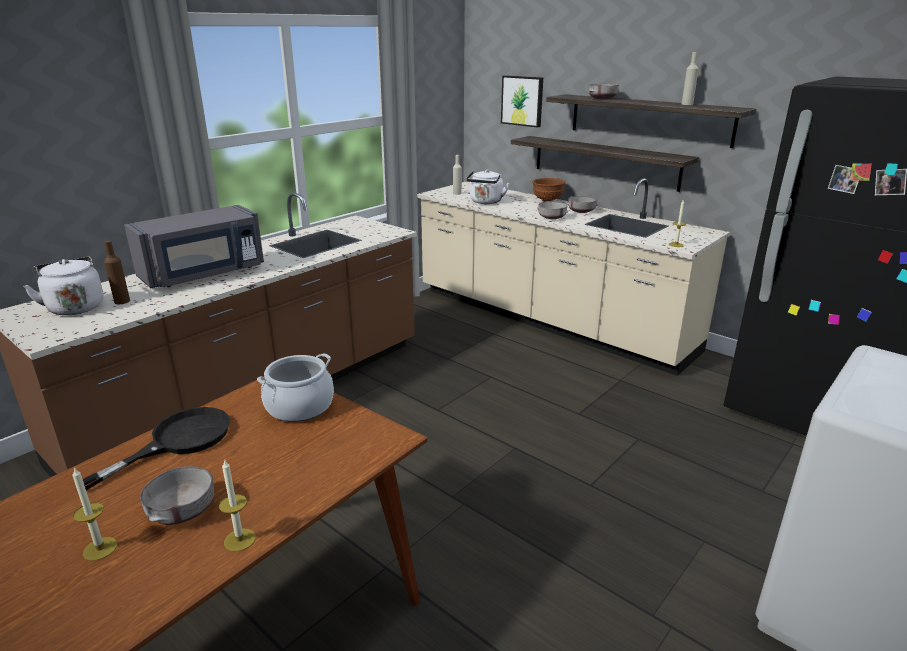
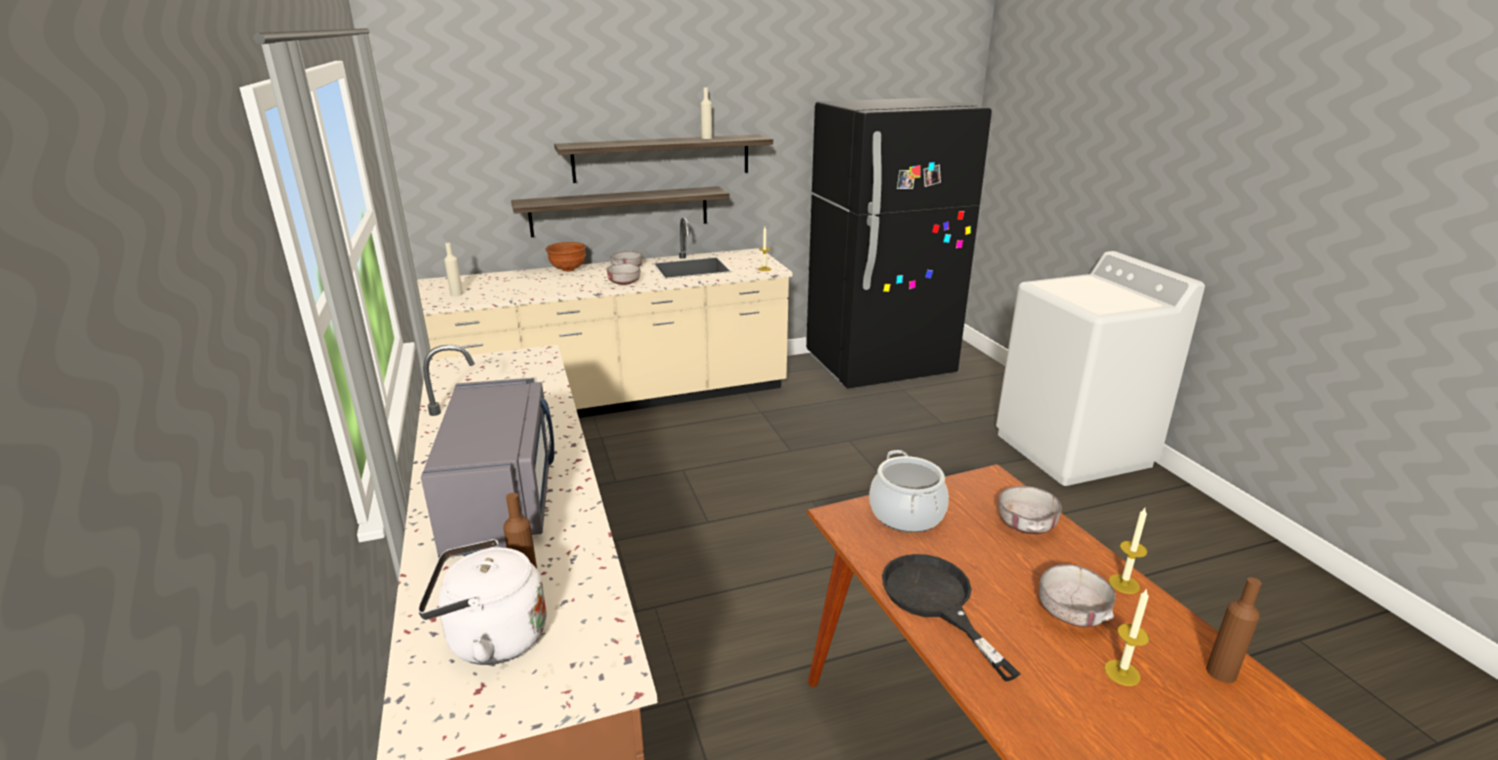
camera: 60 degrees left, 0 degrees up
white kettle [466,170,510,204] -> none
picture [501,75,543,128] -> none
grey bowl [588,84,619,99] -> grey bowl moved to [999,486,1062,534]
none -> brown bottle [1206,577,1262,683]

